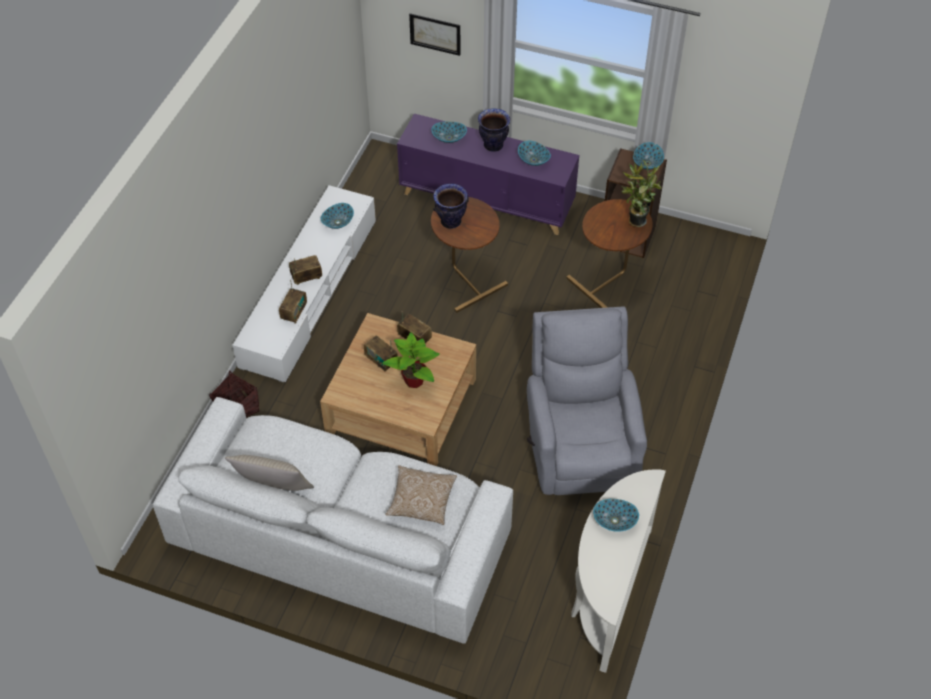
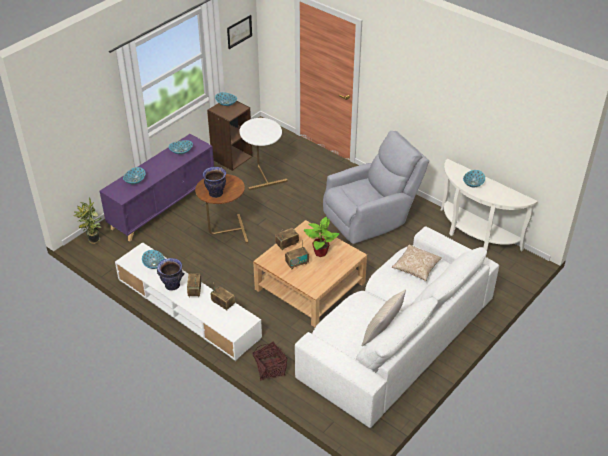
camera: 70 degrees left, 10 degrees down
picture [409,13,460,56] -> picture moved to [227,15,252,49]
vase [478,108,510,152] -> vase moved to [157,258,185,291]
grey armchair [527,306,647,495] -> grey armchair turned 135 degrees clockwise [323,131,429,244]
brown side table [566,199,653,308] -> white side table [240,118,287,190]
potted plant [621,160,662,227] -> potted plant moved to [73,197,101,244]

